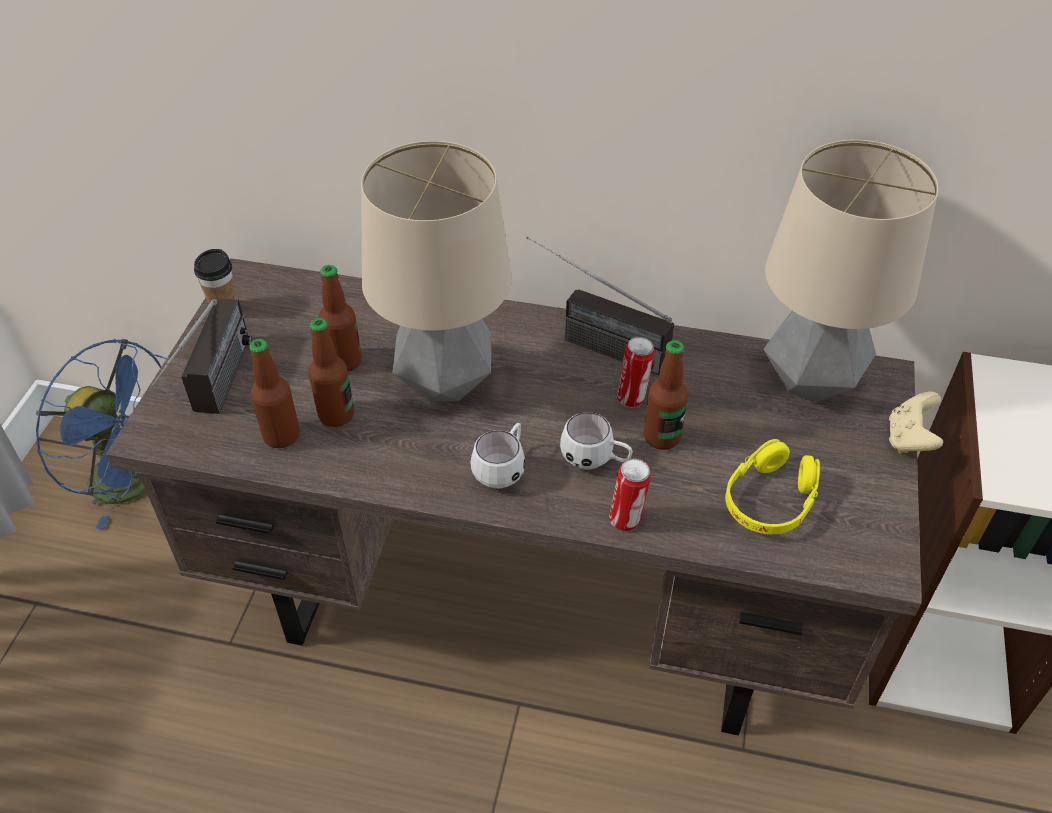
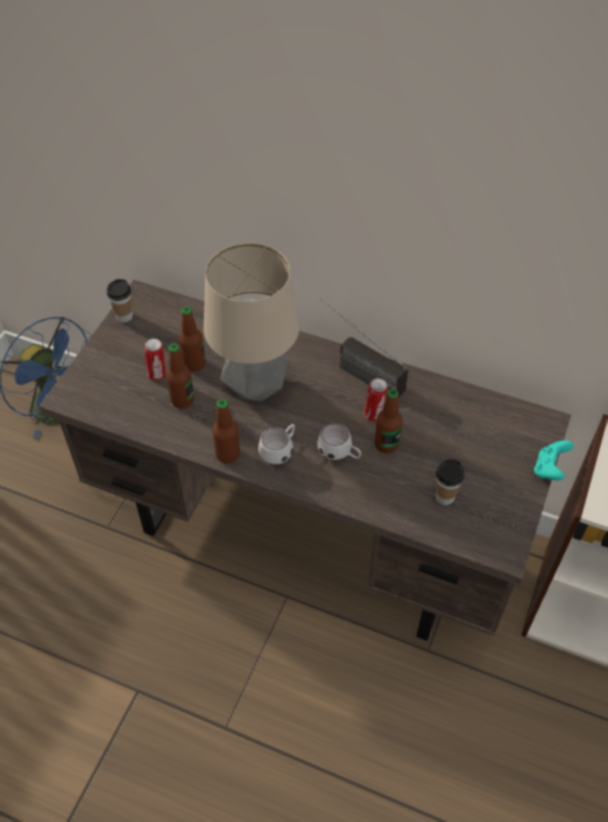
camera: 10 degrees right, 5 degrees up
radio [149,298,252,414] -> none
bottle [249,339,300,448] -> bottle moved to [212,399,240,464]
can [609,459,651,531] -> can moved to [144,338,166,381]
yellow headphones [725,439,820,535] -> cup [435,459,464,505]
table lamp [764,140,938,403] -> none
beige game controller [889,392,943,453] -> turquoise game controller [534,440,574,480]

